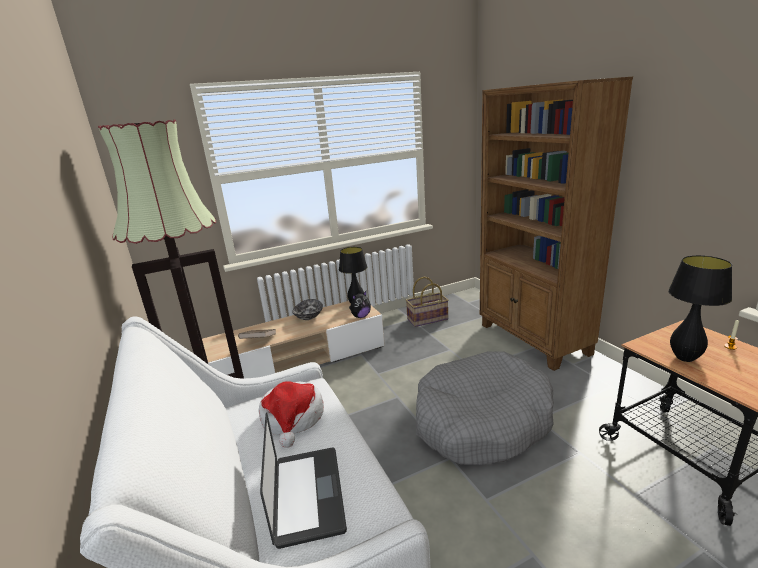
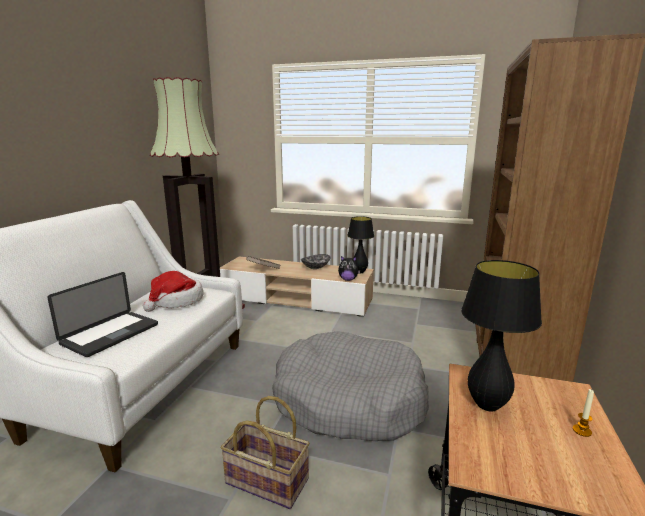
camera: 40 degrees right, 5 degrees down
basket [406,277,449,327] -> basket moved to [220,396,310,509]

